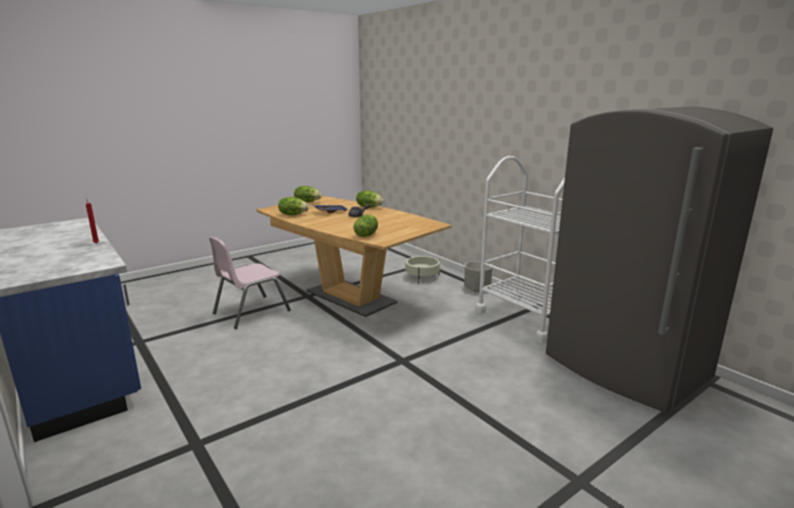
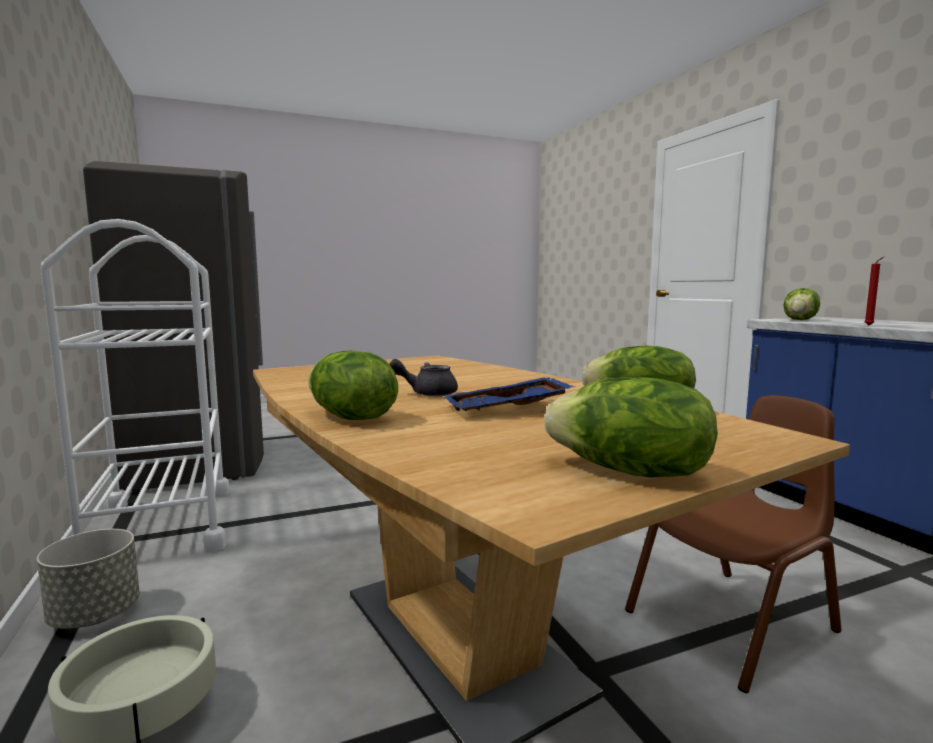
camera: 165 degrees left, 10 degrees down
pink chair [209,237,291,329] -> brown chair [625,395,842,693]
lettuce [354,215,378,237] -> lettuce moved to [784,288,820,320]

